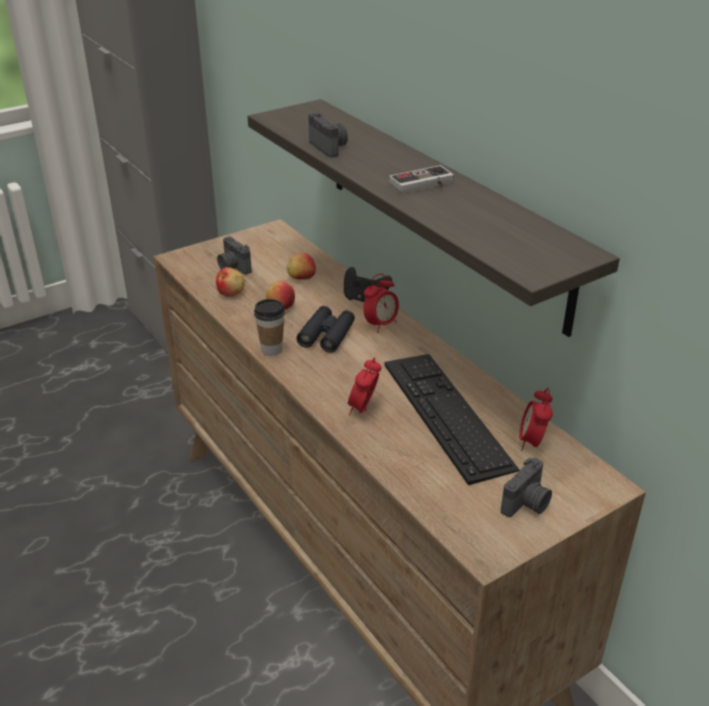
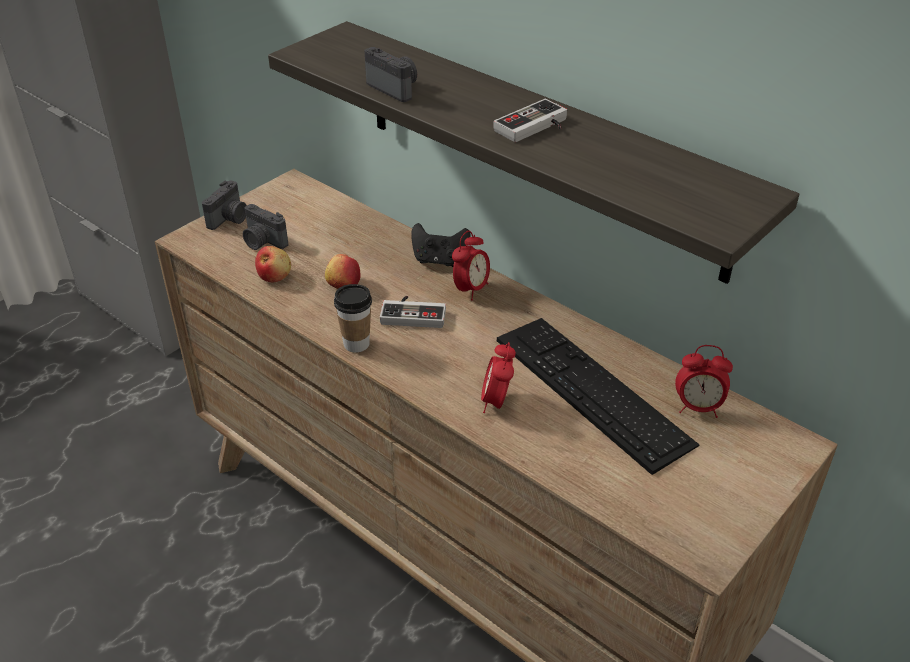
camera: 15 degrees left, 5 degrees up
apple [287,253,316,280] -> none
black binoculars [297,306,355,353] -> game controller [380,296,446,328]
camera [501,458,552,517] -> camera moved to [202,181,247,230]
alarm clock [519,388,553,451] -> alarm clock turned 75 degrees counterclockwise [675,345,733,418]

